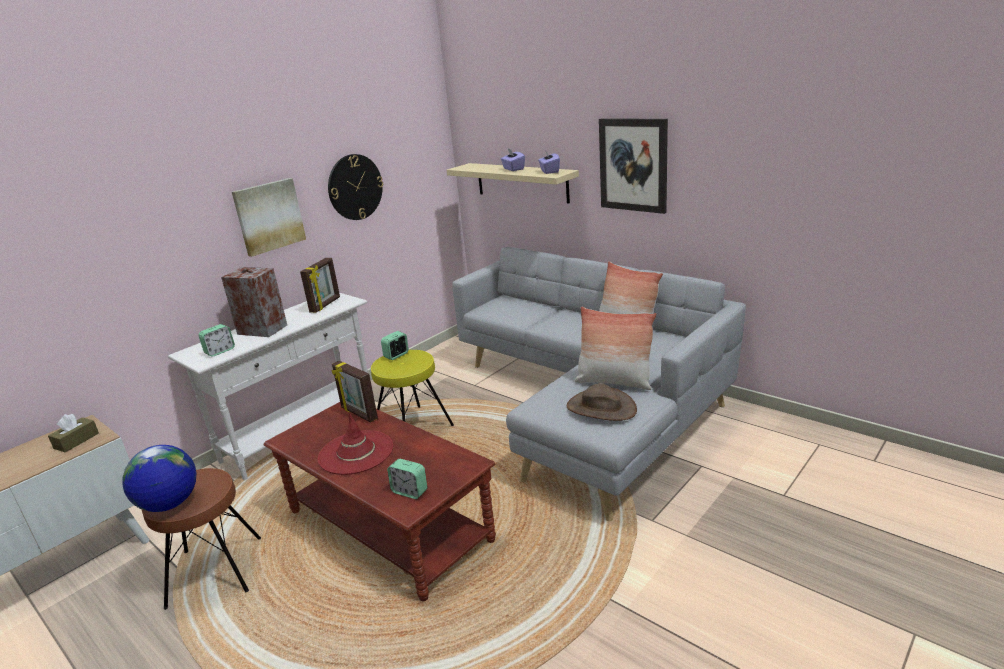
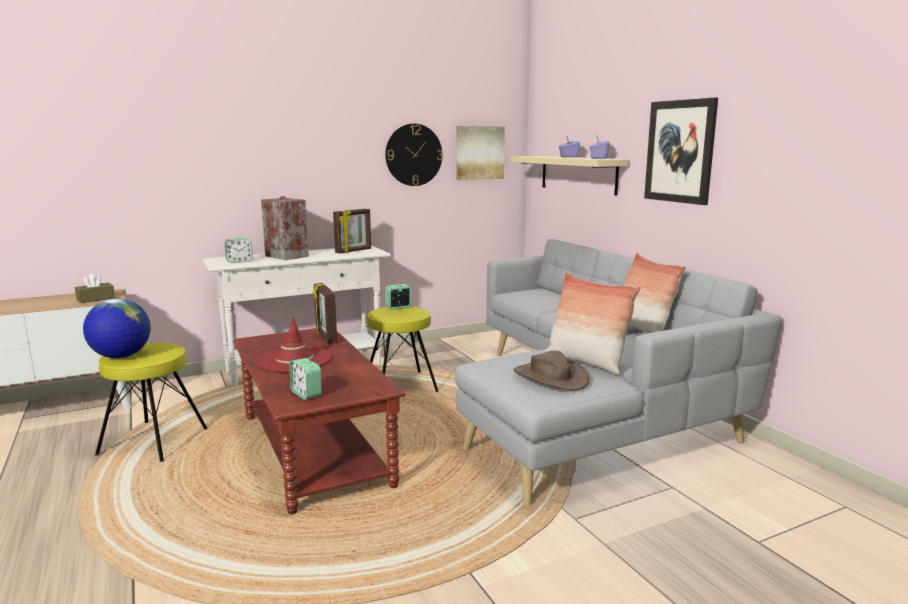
camera: 20 degrees right, 10 degrees down
brown stool [142,468,261,610] -> yellow stool [95,343,208,462]
picture [232,178,306,257] -> picture moved to [457,126,505,180]

